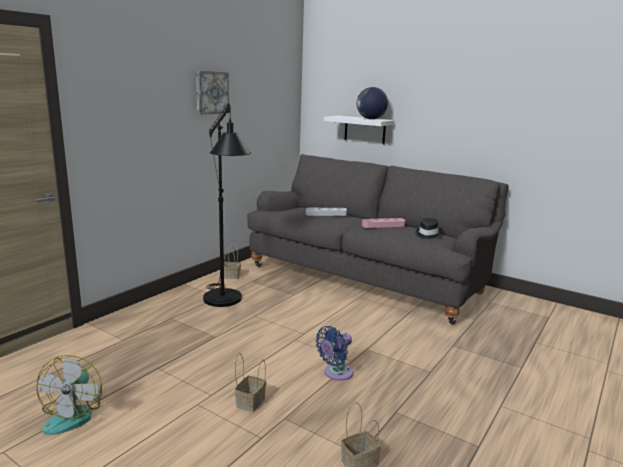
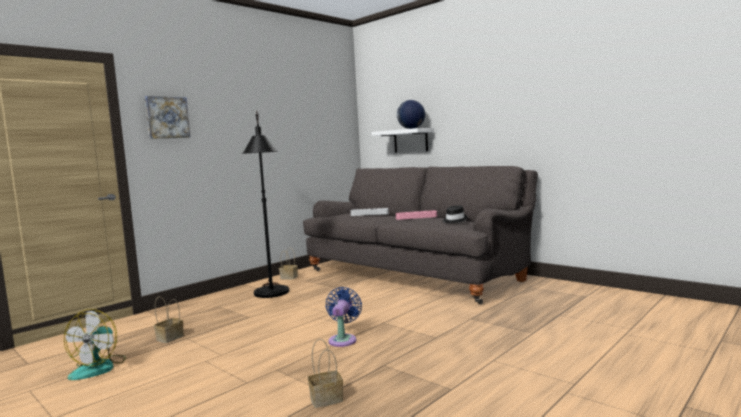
camera: 10 degrees right, 10 degrees down
picture [196,71,229,115] -> picture moved to [145,96,190,139]
basket [235,353,266,412] -> basket moved to [154,297,184,343]
blue fan [315,326,354,381] -> blue fan turned 135 degrees clockwise [326,287,362,347]

